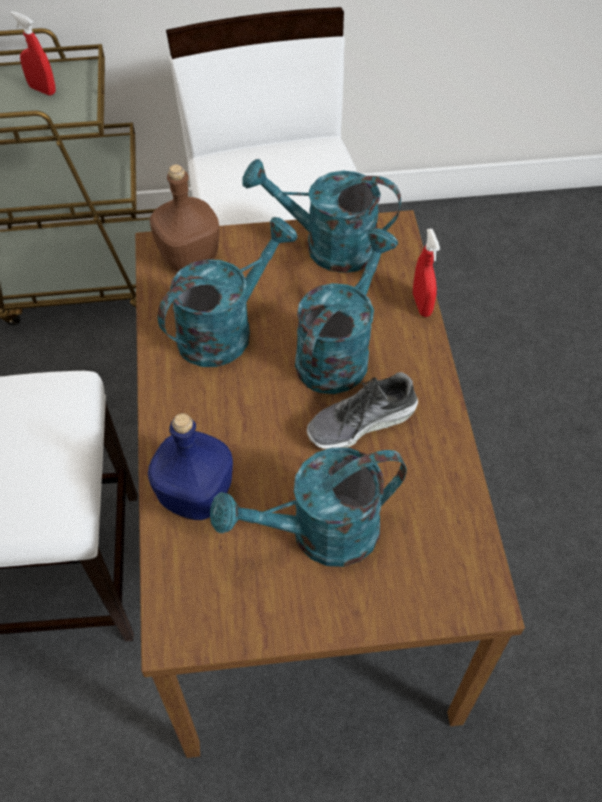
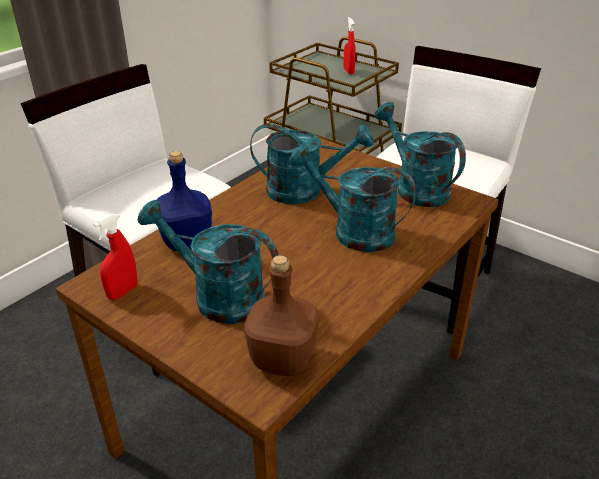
camera: 45 degrees right, 20 degrees down
brown bottle [150,164,219,272] -> brown bottle moved to [245,255,319,376]
turquoise watering can [295,228,398,394] -> turquoise watering can turned 135 degrees counterclockwise [289,144,416,252]
shoe [307,372,418,449] -> none
red spray bottle [413,229,440,317] -> red spray bottle moved to [93,213,137,300]

